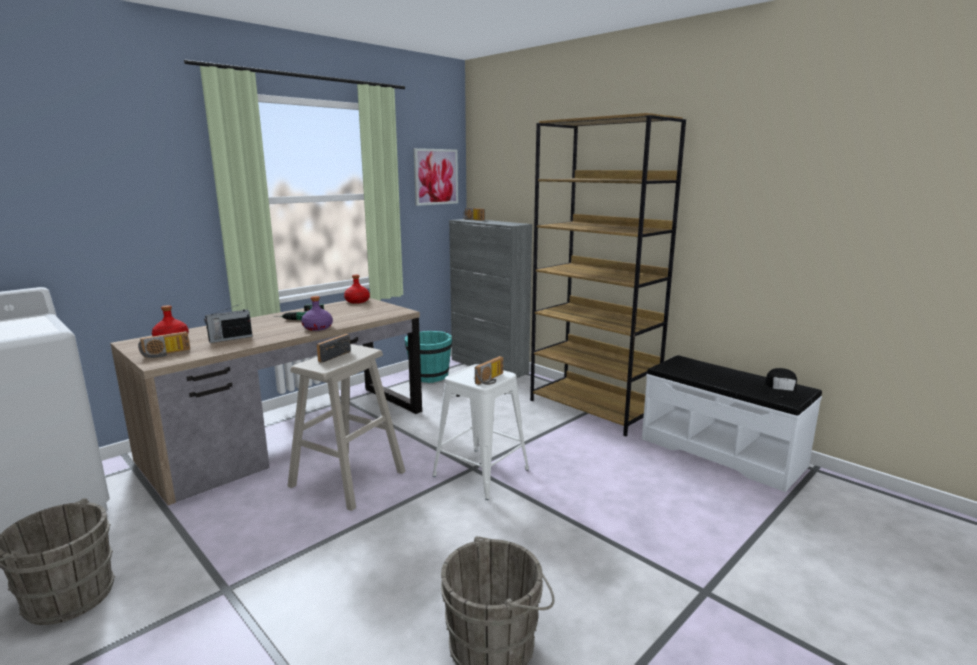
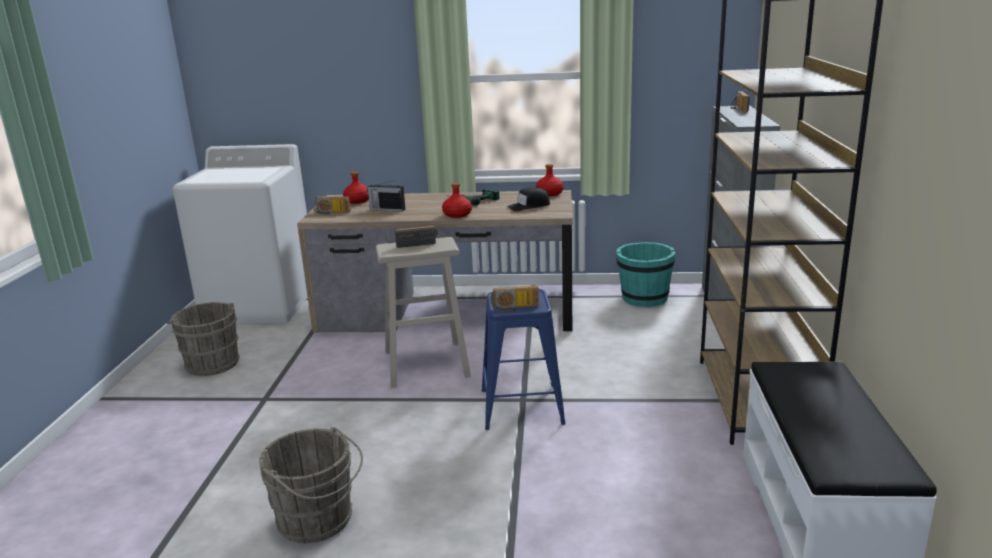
camera: 50 degrees right, 5 degrees up
purple bottle [301,296,333,331] -> red bottle [442,183,472,218]
picture [414,148,458,206] -> none
white stool [432,364,529,500] -> blue stool [481,289,566,430]
black cap [765,368,800,400] -> black cap moved to [507,187,550,212]

